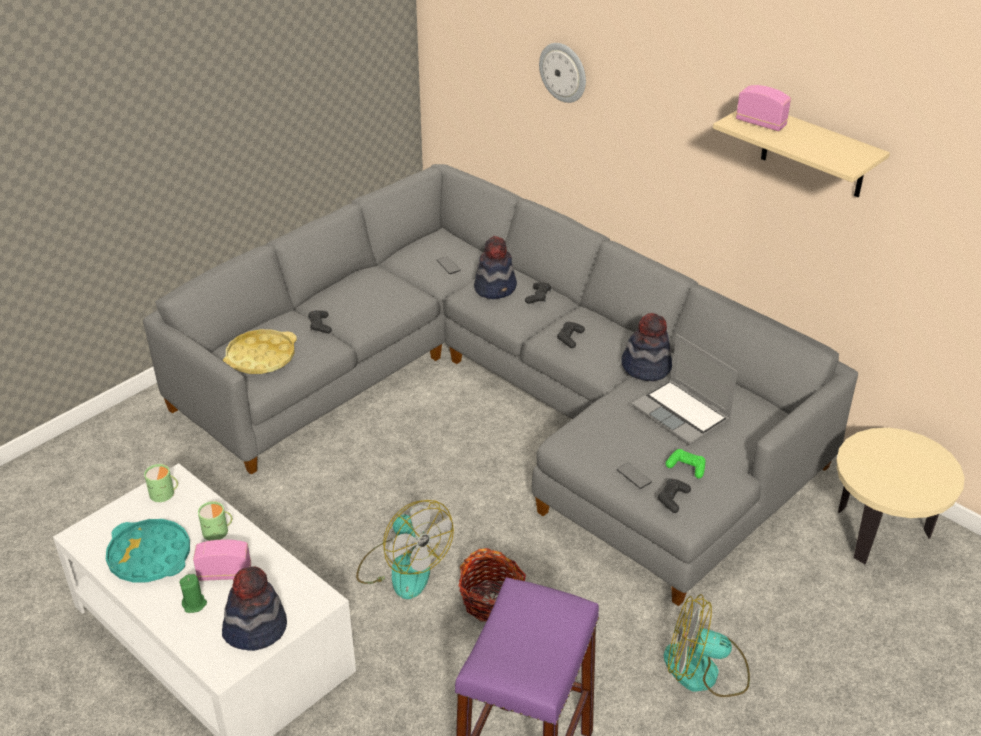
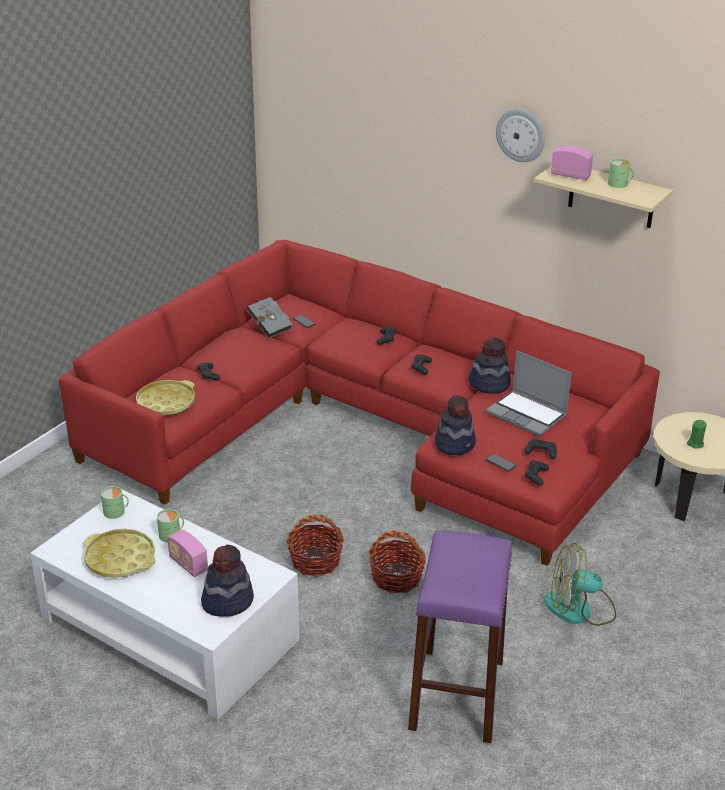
camera: 10 degrees left, 5 degrees down
turquoise tray [106,519,190,583] -> yellow tray [84,529,155,578]
grey sofa [143,164,858,606] -> red sofa [59,240,660,566]
green candle [179,574,207,613] -> green candle moved to [687,420,707,449]
radio [193,540,251,581] -> radio turned 120 degrees counterclockwise [167,530,208,577]
fan [356,500,454,599] -> basket [286,515,344,577]
hat [474,236,517,299] -> hat moved to [435,395,476,455]
wall clock [539,43,586,103] -> wall clock moved to [496,109,545,162]
green game controller [666,449,706,479] -> black game controller [524,438,557,459]
none -> grey book [247,297,293,338]
none -> green mug [608,159,634,188]

